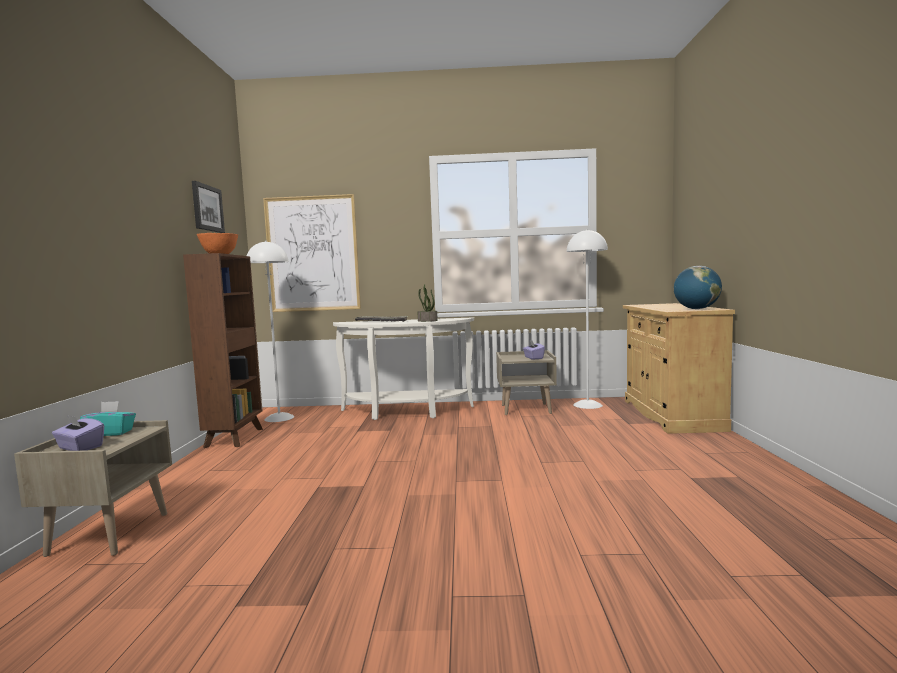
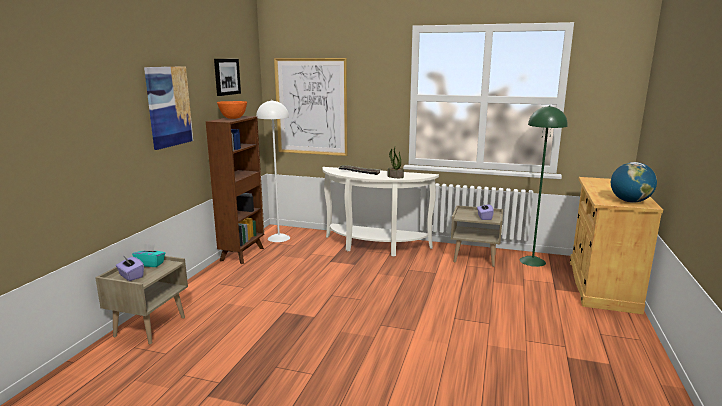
camera: 15 degrees right, 10 degrees up
white floor lamp [567,229,608,409] -> green floor lamp [520,105,568,267]
none -> picture [144,66,193,150]

